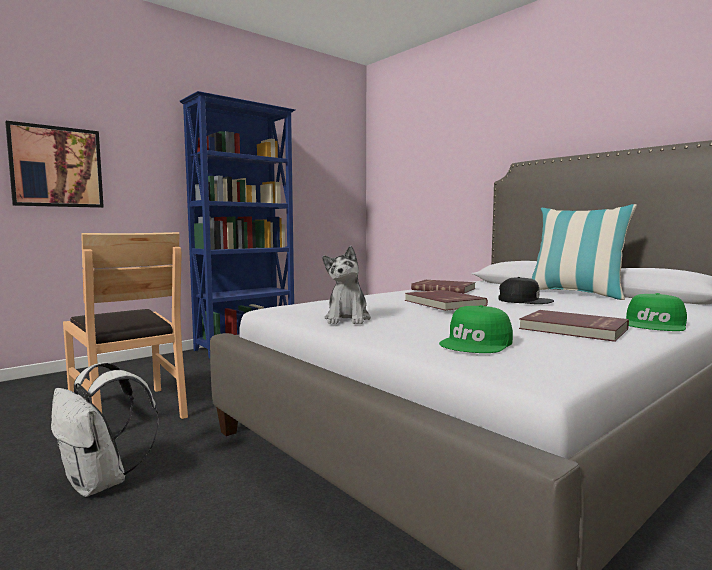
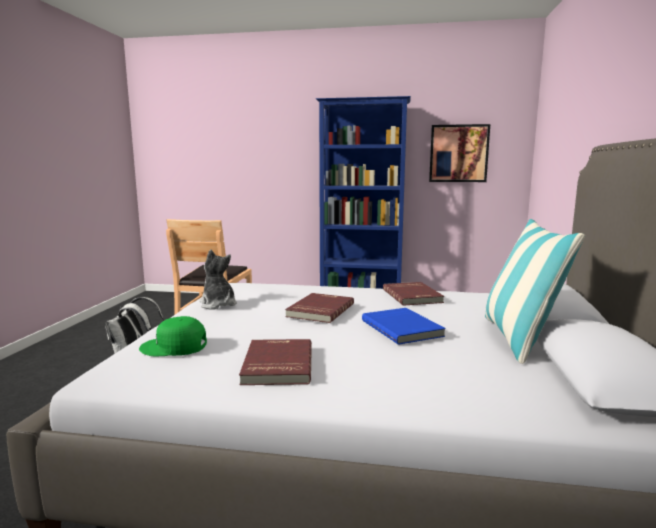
camera: 50 degrees right, 5 degrees up
picture [5,121,104,208] -> picture moved to [429,124,490,182]
plush toy [322,246,371,324] -> plush toy turned 90 degrees clockwise [200,249,237,310]
black cap [498,277,554,304] -> blue book [362,308,446,345]
green cap [626,293,687,331] -> none

